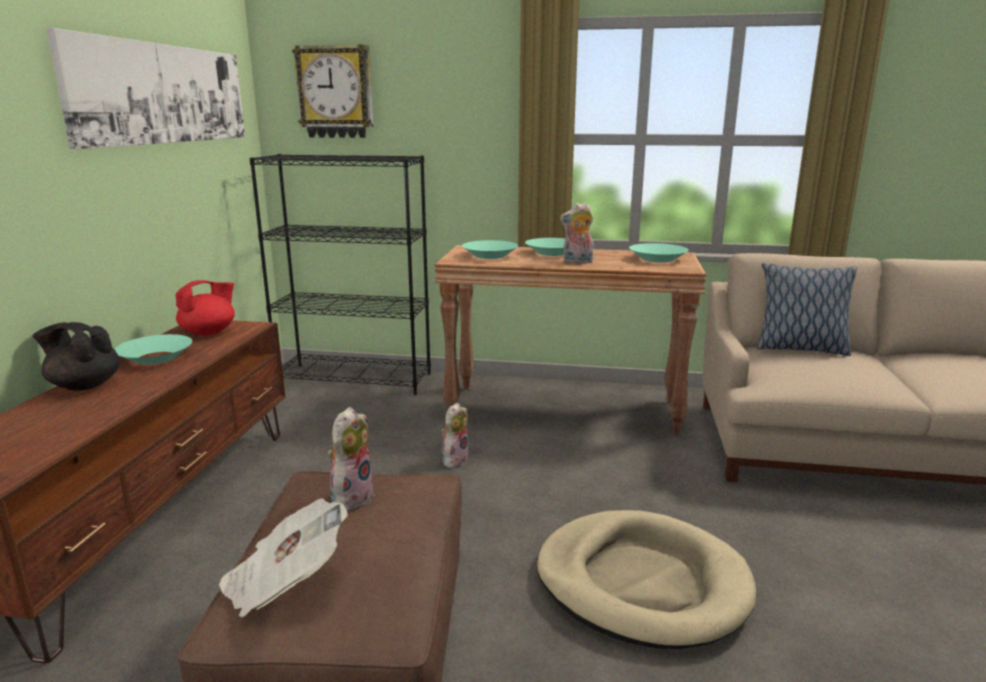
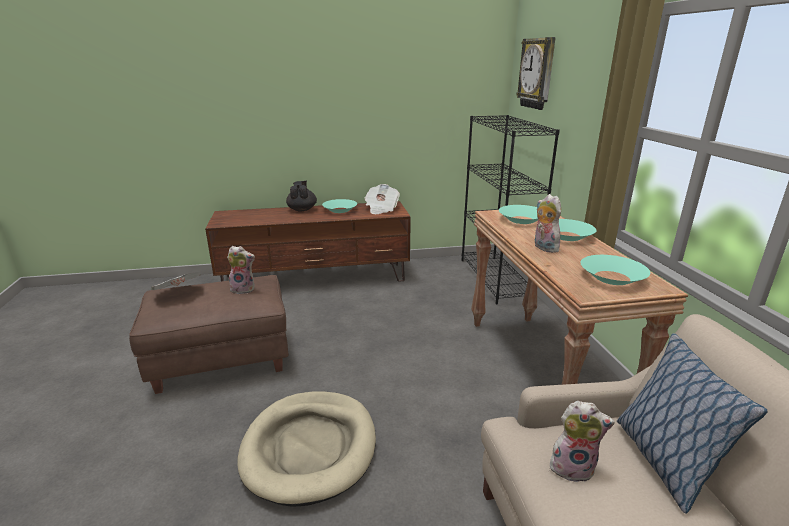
camera: 70 degrees right, 5 degrees up
picture [46,28,245,150] -> none
red teapot [175,280,235,335] -> newspaper [364,184,400,214]
plush toy [442,403,469,468] -> plush toy moved to [549,401,615,482]

